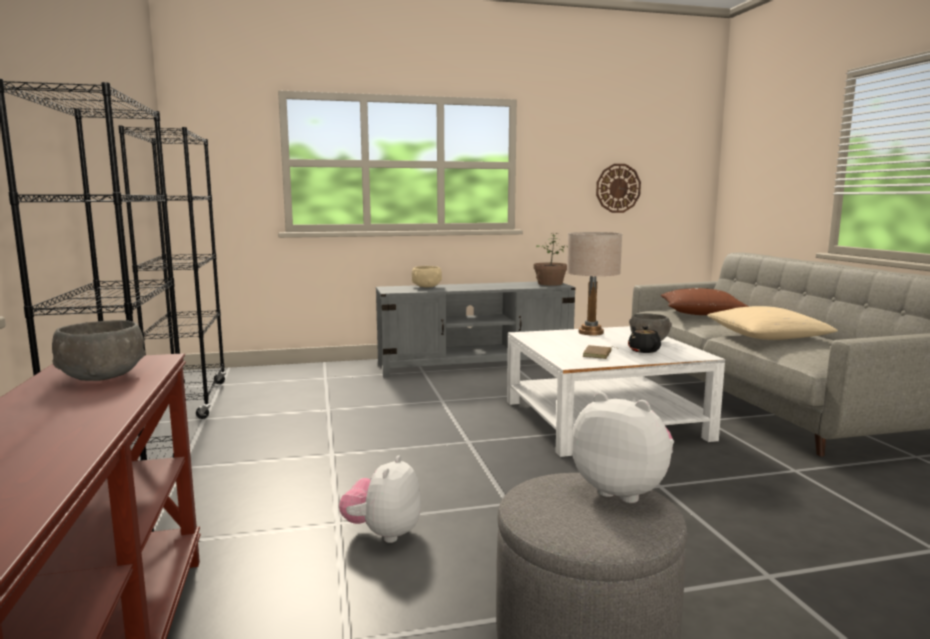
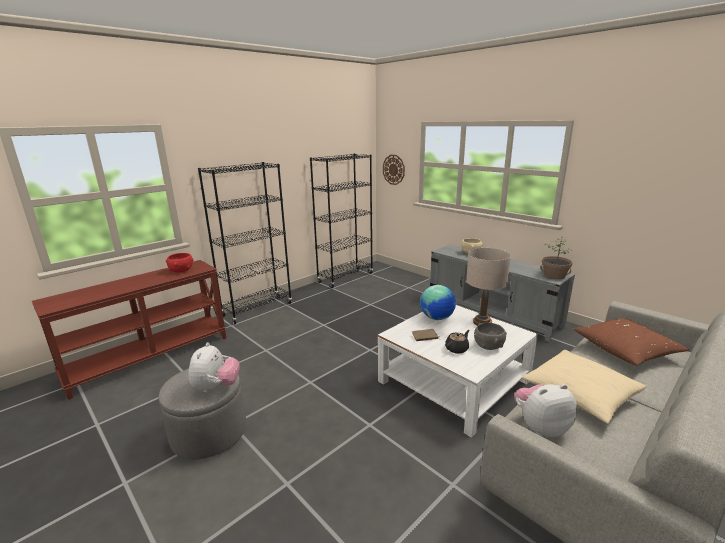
camera: 60 degrees right, 10 degrees up
grey bowl [52,320,145,381] -> red bowl [166,253,193,273]
plush toy [339,455,421,543] -> plush toy moved to [514,384,577,437]
wall clock [596,164,641,213] -> wall clock moved to [383,155,405,185]
none -> globe [420,285,456,320]

